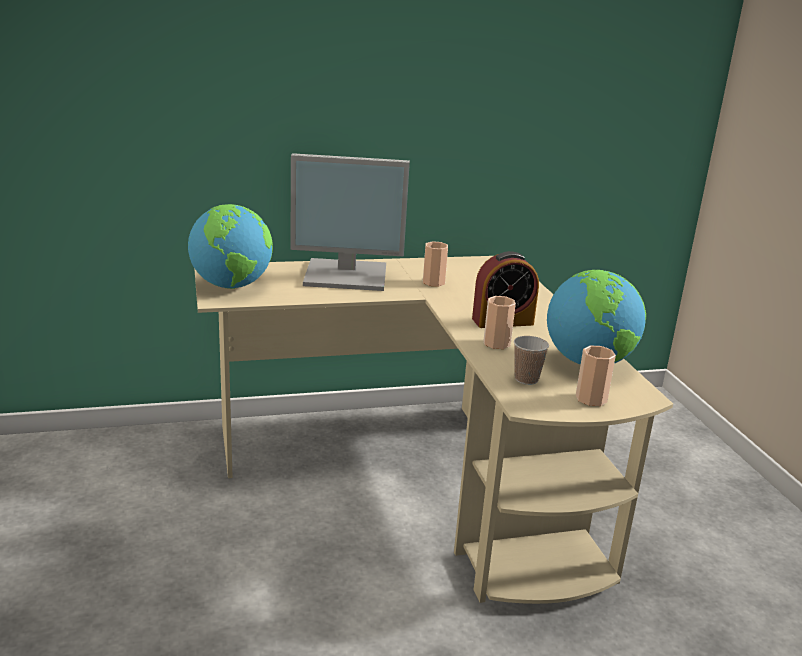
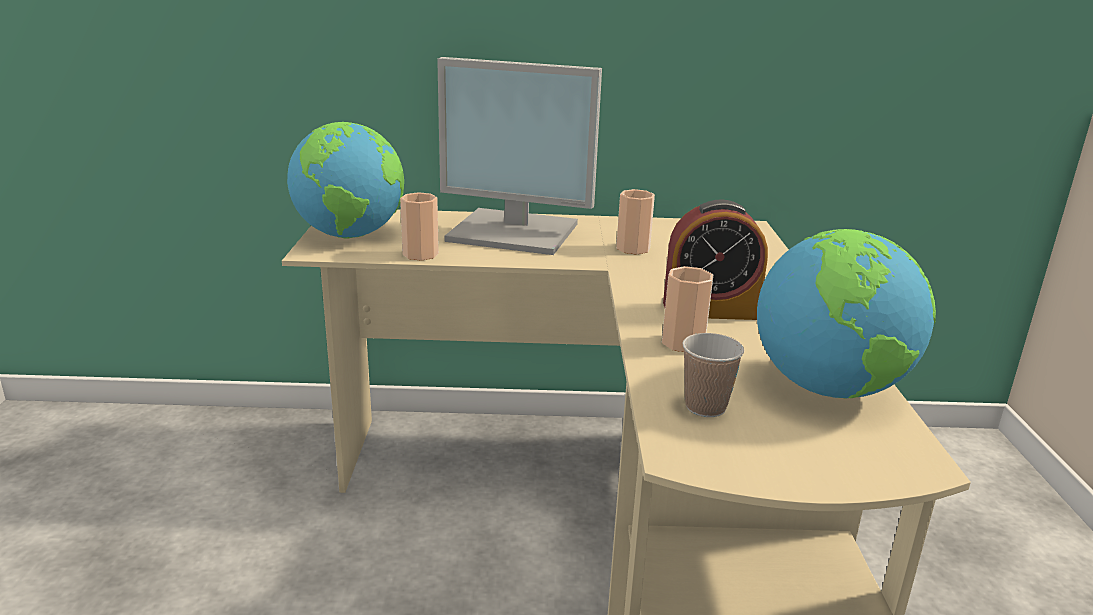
camera: 15 degrees right, 0 degrees up
cup [576,345,616,406] -> cup moved to [400,192,439,261]

